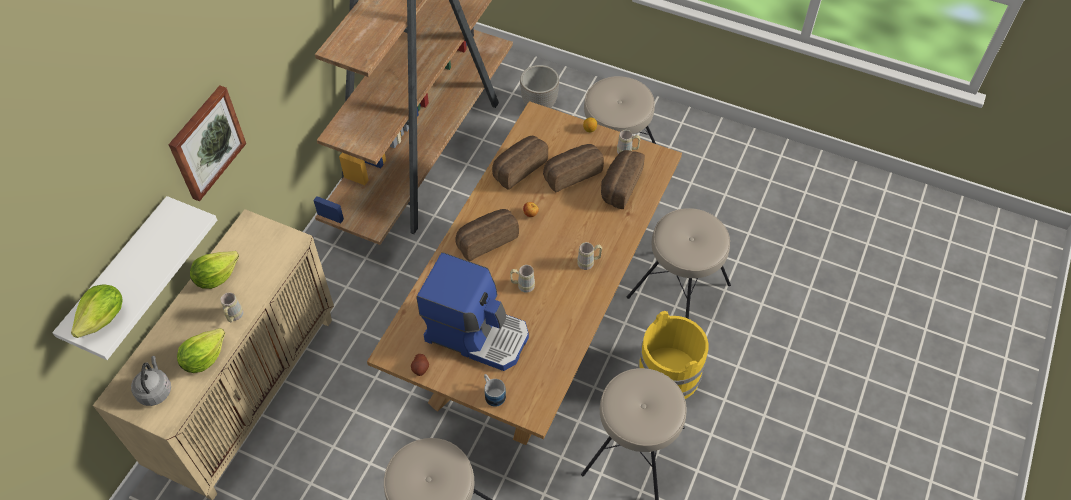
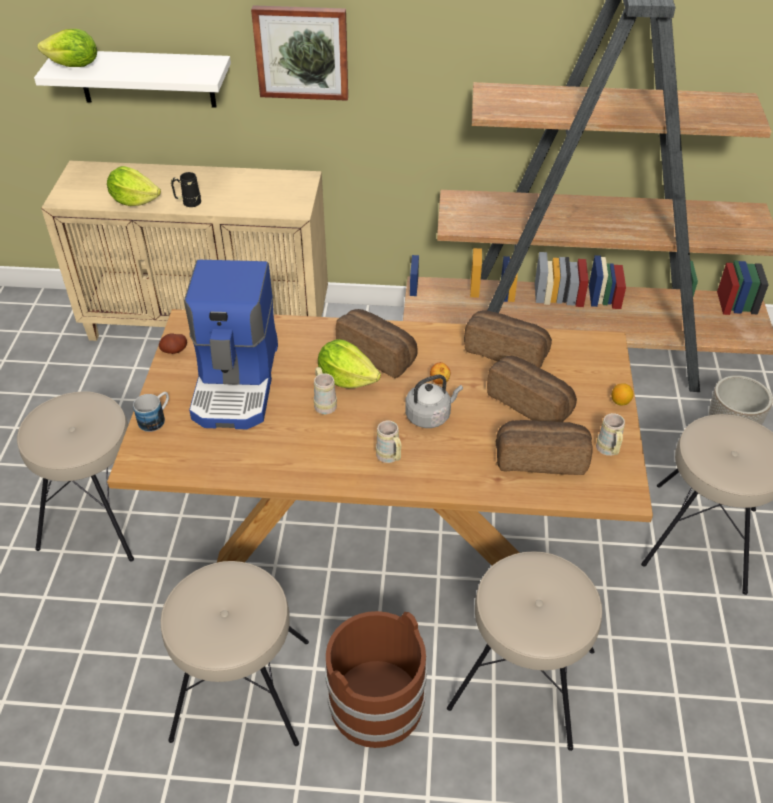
camera: 70 degrees right, 10 degrees down
grey kettle [131,356,171,406] -> grey kettle moved to [405,375,463,428]
lettuce [190,251,239,289] -> lettuce moved to [318,339,381,388]
beige mug [220,292,243,322] -> black mug [171,172,201,207]
yellow bucket [638,311,709,399] -> brown bucket [325,611,427,748]

